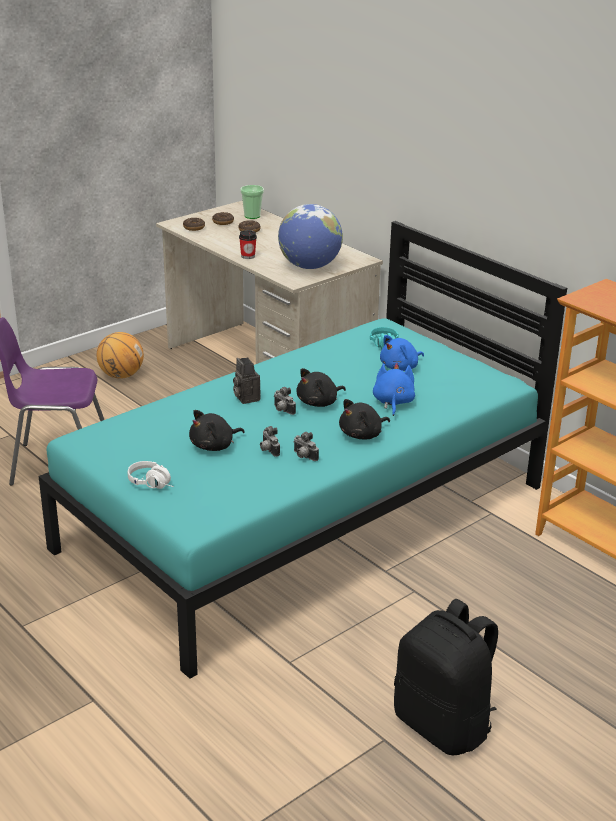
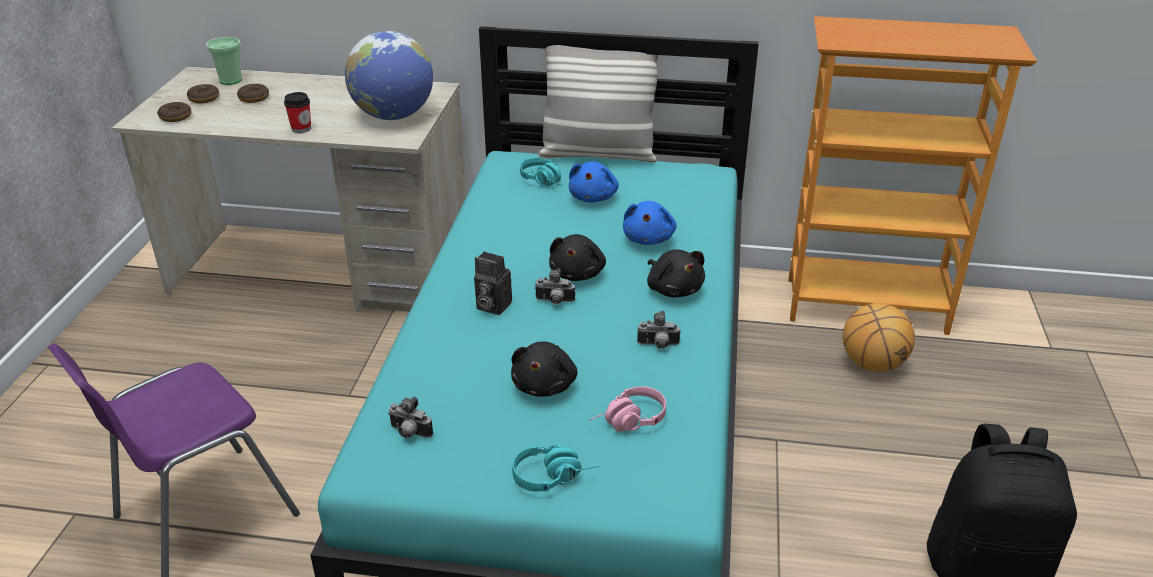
camera: 40 degrees left, 5 degrees up
basketball [96,332,144,379] -> basketball moved to [843,303,915,372]
white headphones [128,461,174,489] -> turquoise headphones [512,445,599,492]
camera [260,426,280,457] -> camera moved to [388,396,433,439]
black plush toy [339,399,390,439] -> black plush toy turned 45 degrees counterclockwise [647,249,705,297]
blue plush toy [373,362,415,416] -> blue plush toy turned 135 degrees counterclockwise [623,201,677,245]
none -> pillow [538,45,659,162]
none -> pink headphones [589,386,666,432]

